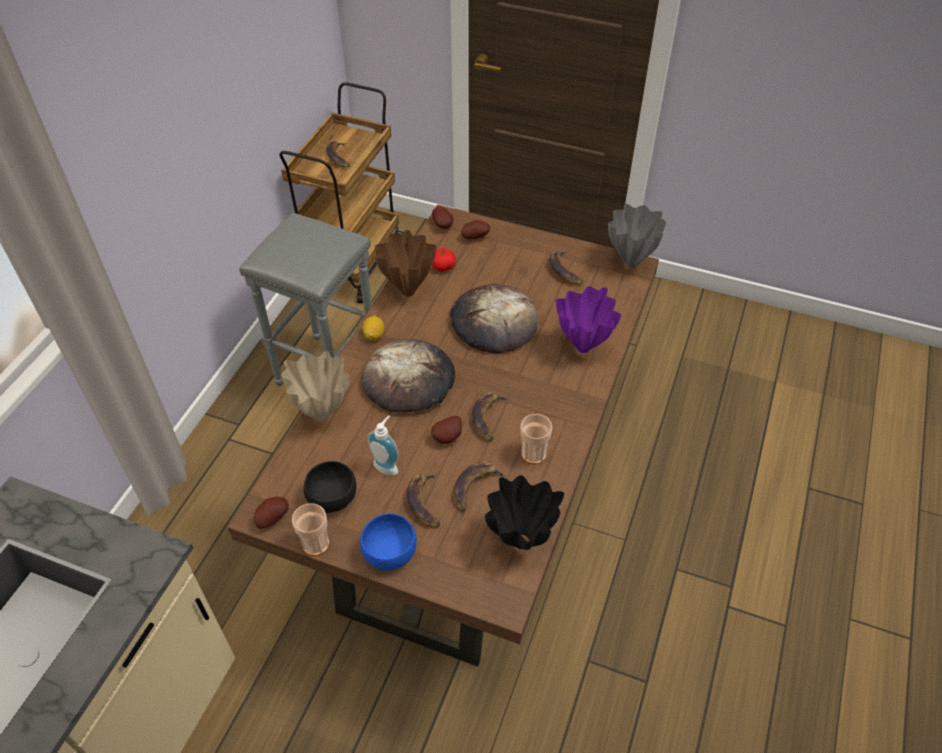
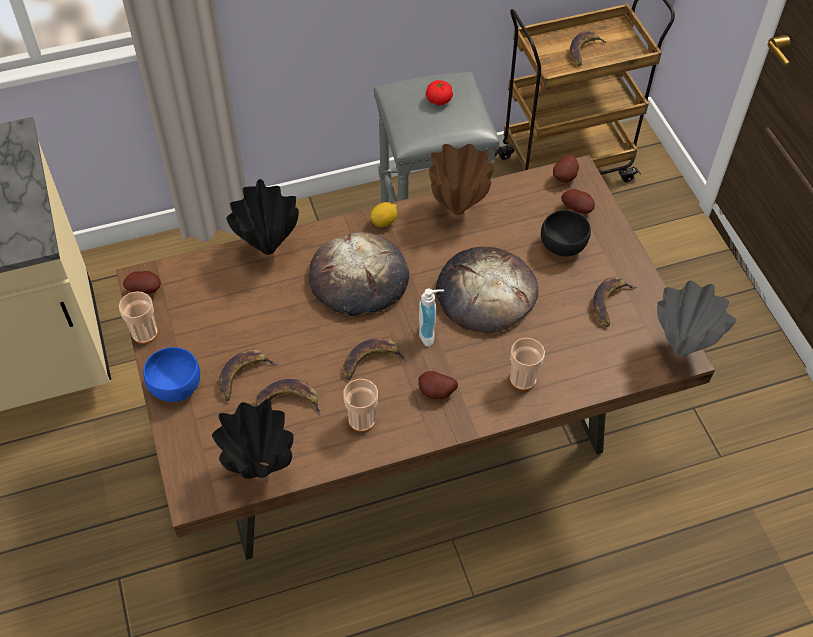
camera: 50 degrees right, 5 degrees up
beige vase [281,351,350,421] -> black vase [226,179,299,255]
black bowl [304,461,357,513] -> black bowl moved to [541,210,591,257]
soap dispenser [367,415,399,476] -> soap dispenser moved to [419,289,444,346]
potato [431,416,462,444] -> potato moved to [418,371,458,399]
tomato [432,248,456,271] -> tomato moved to [426,80,453,105]
purple vase [556,286,621,353] -> cup [510,338,545,391]

